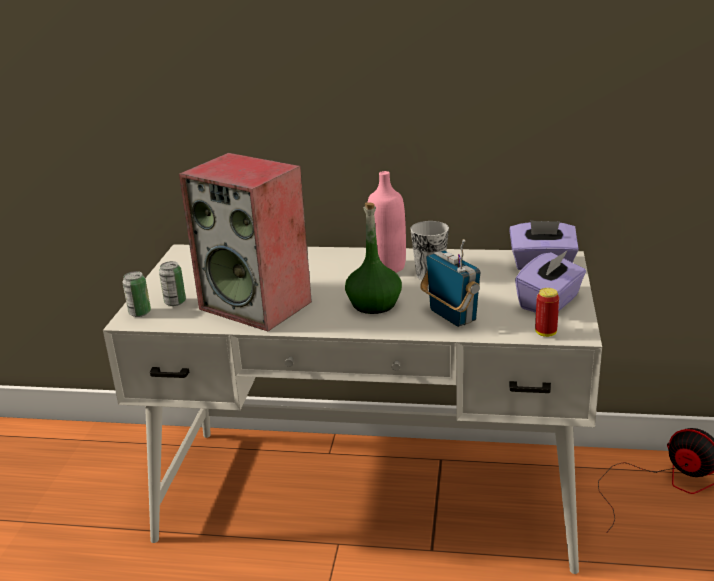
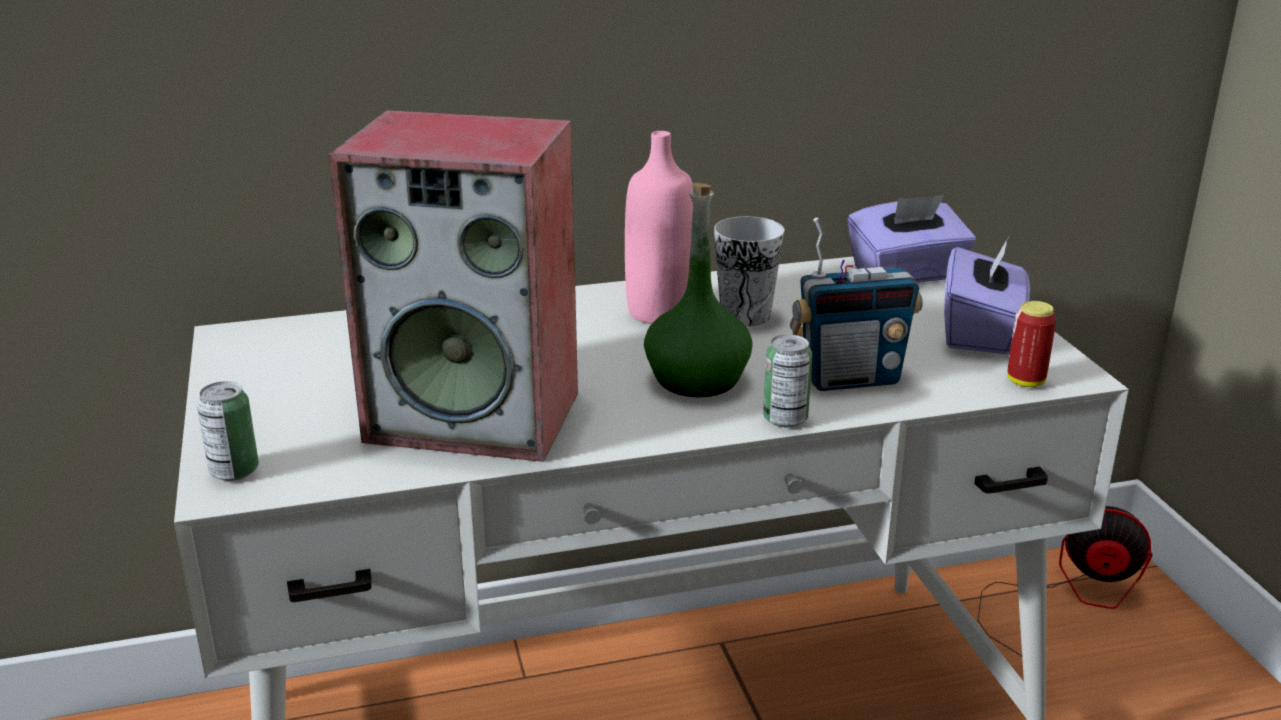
camera: 25 degrees left, 0 degrees up
can [159,261,186,306] -> can moved to [763,334,812,427]
radio [420,239,480,327] -> radio turned 135 degrees clockwise [790,217,923,391]

